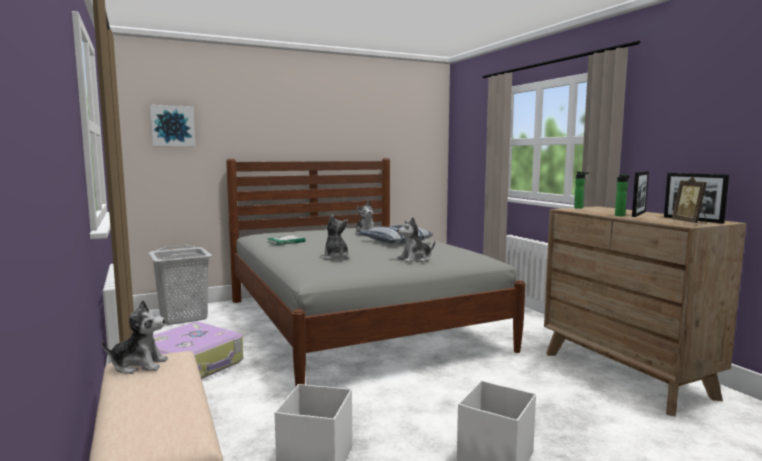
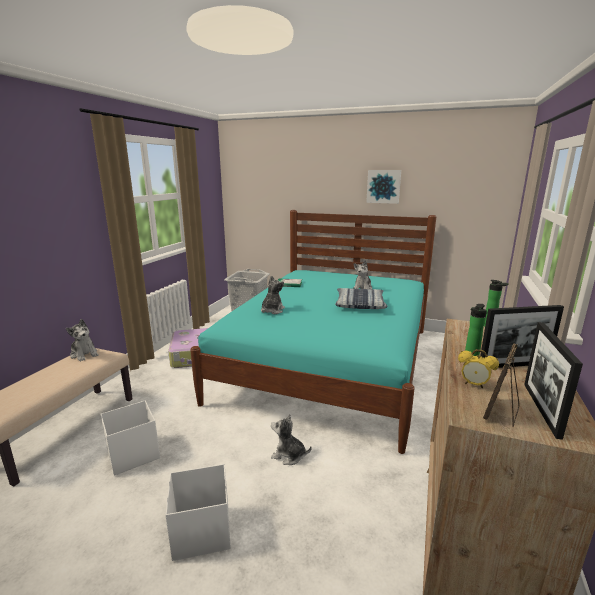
camera: 45 degrees right, 10 degrees up
picture [150,105,195,146] -> picture moved to [366,170,401,204]
grey bed [226,158,525,386] -> turquoise bed [190,210,436,454]
plush toy [397,217,435,263] -> plush toy moved to [271,414,312,465]
none -> alarm clock [458,349,499,389]

